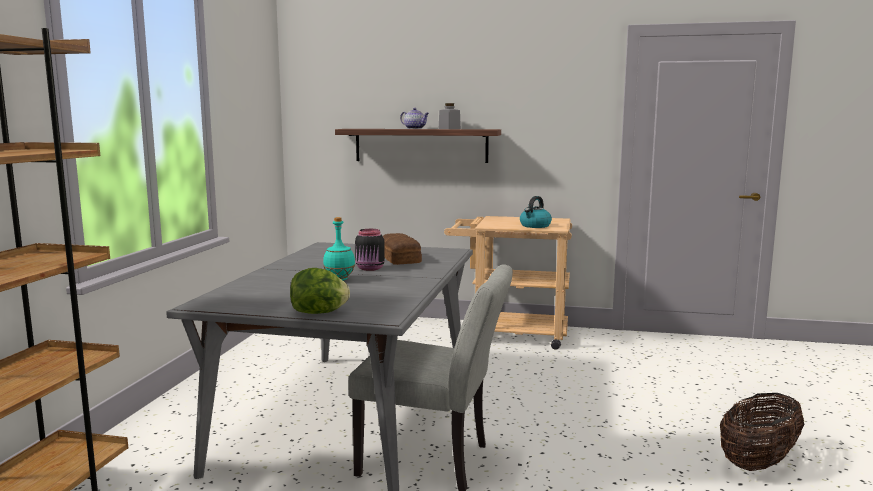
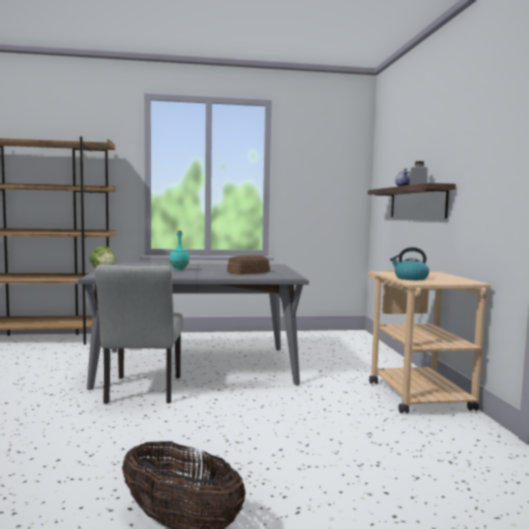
camera: 70 degrees right, 5 degrees down
black jar [355,229,385,271] -> none

